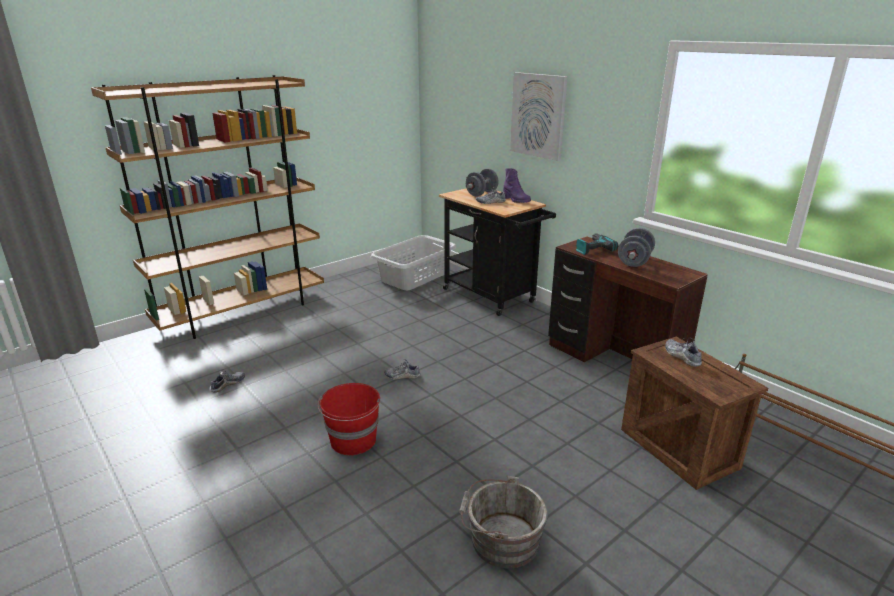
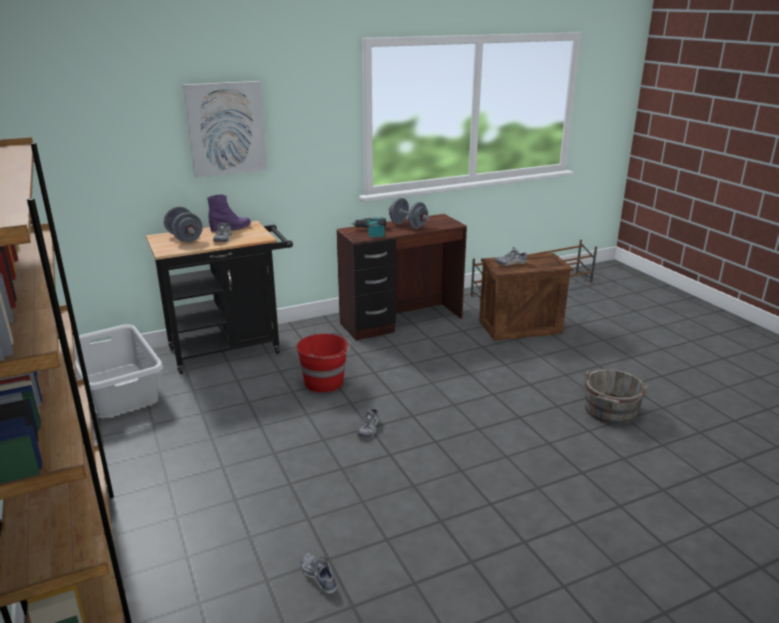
camera: 75 degrees left, 0 degrees up
red bucket [318,383,380,455] -> red bucket moved to [297,332,350,393]

